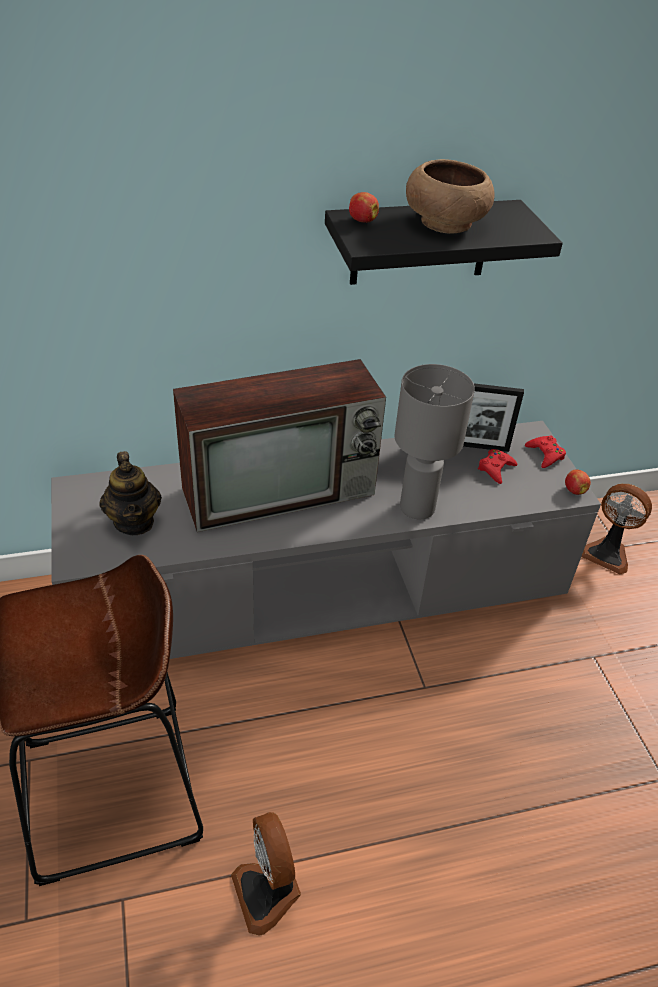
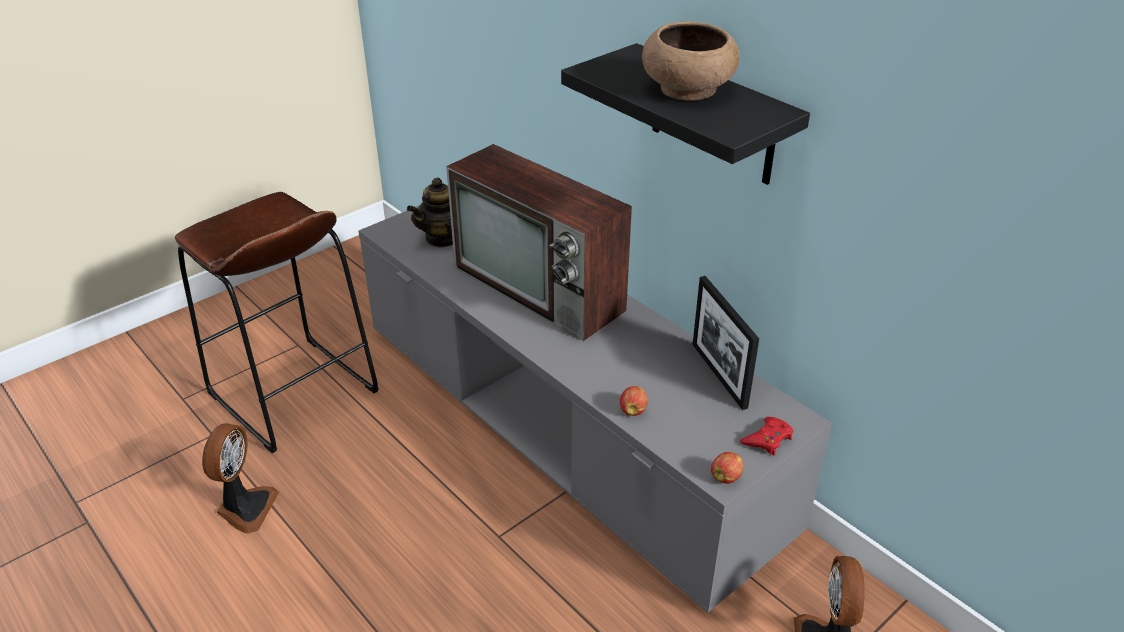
camera: 65 degrees right, 5 degrees down
fan [231,812,301,936] -> fan turned 150 degrees clockwise [202,423,279,533]
apple [349,192,379,223] -> apple moved to [620,386,648,416]
grey table lamp [395,364,475,519] -> none
red game controller [478,449,517,484] -> none

